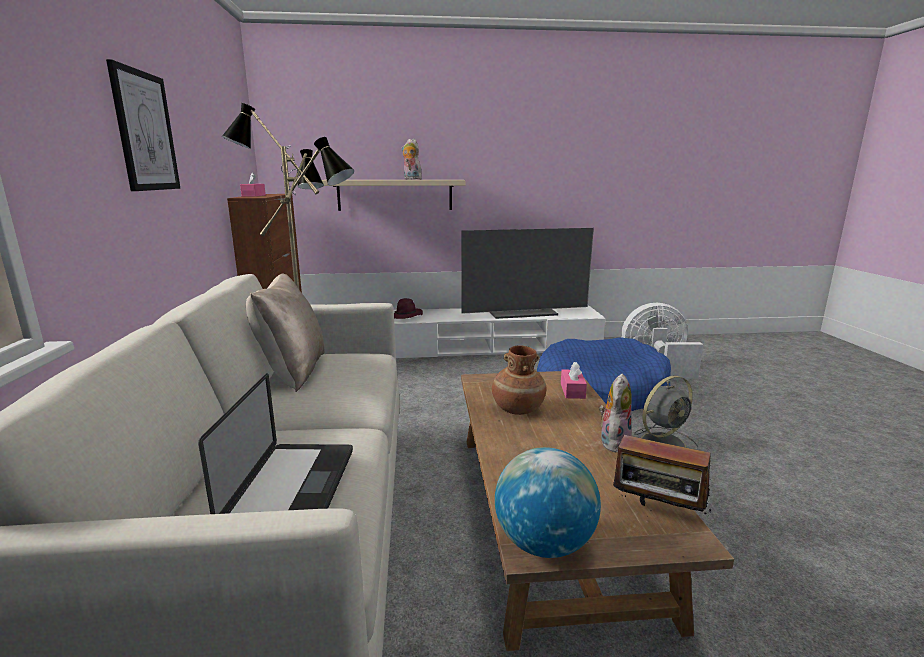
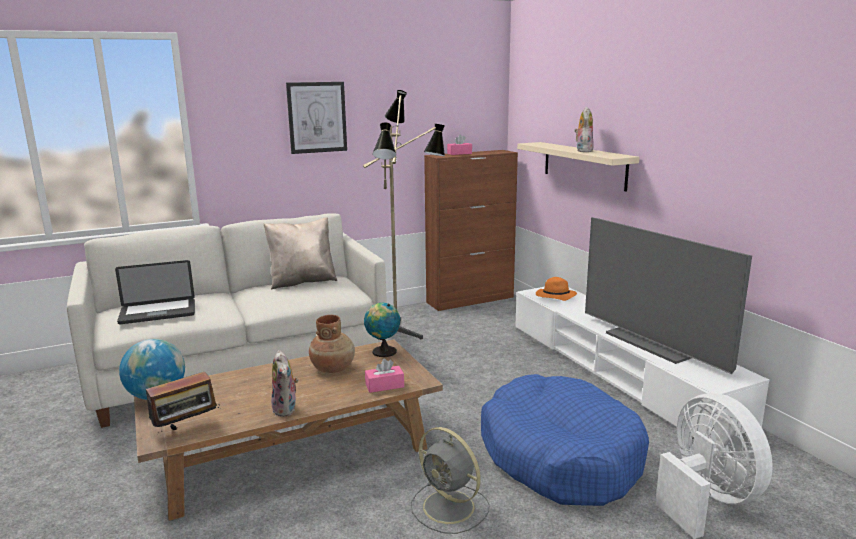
camera: 70 degrees right, 0 degrees up
purple hat [394,298,423,319] -> orange hat [536,277,577,301]
plush toy [599,374,632,453] -> plush toy turned 60 degrees clockwise [271,350,298,417]
radio [613,430,711,514] -> radio turned 135 degrees counterclockwise [146,371,220,433]
none -> globe [364,303,400,357]

